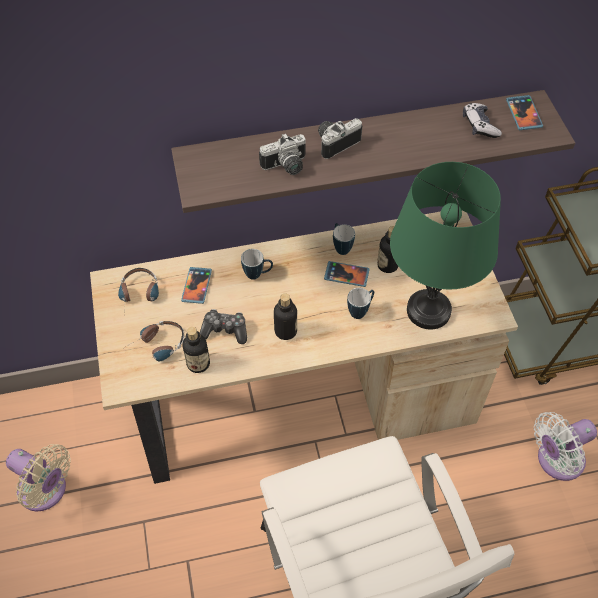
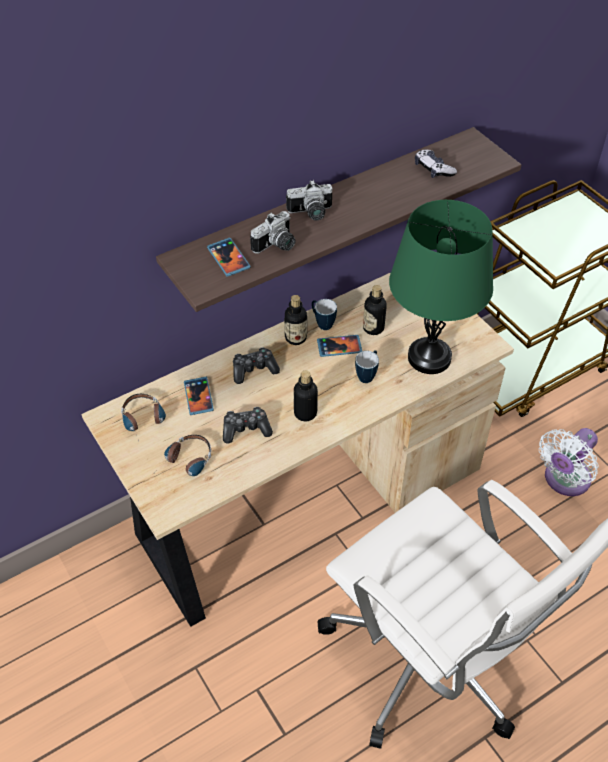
camera: 20 degrees left, 5 degrees down
beige fan [6,444,71,511] -> none
bottle [182,327,210,373] -> bottle moved to [284,295,307,345]
mug [241,249,273,280] -> game controller [233,347,280,384]
camera [318,118,362,159] -> camera turned 135 degrees counterclockwise [286,180,333,221]
phone [506,95,543,130] -> phone moved to [207,238,251,277]

